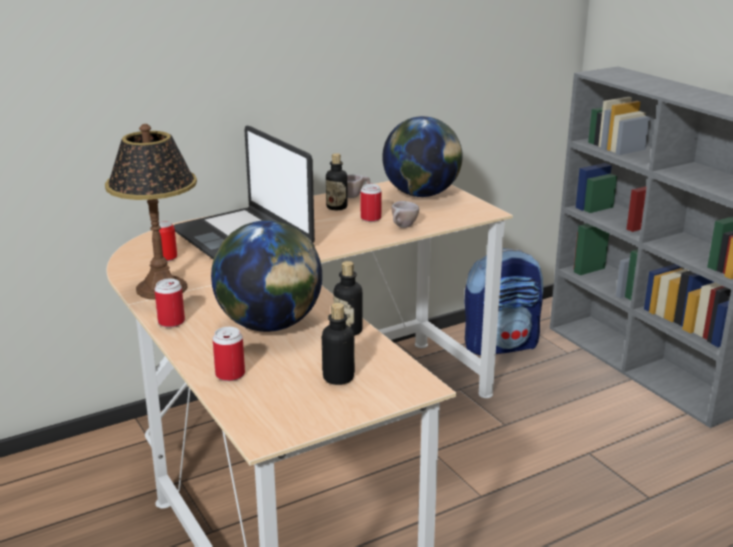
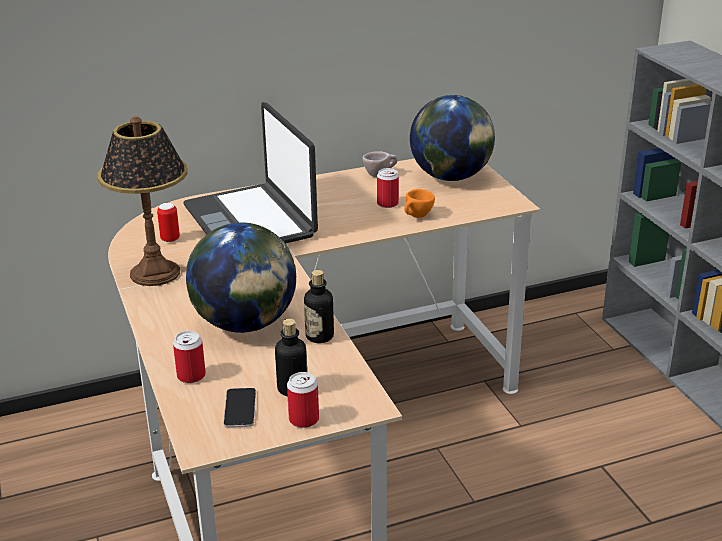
camera: 10 degrees right, 5 degrees up
can [154,279,185,328] -> can moved to [287,372,319,428]
bottle [326,153,348,210] -> none
beige cup [392,201,419,228] -> orange cup [404,189,435,218]
backpack [464,248,543,355] -> none
none -> phone [223,388,256,428]

